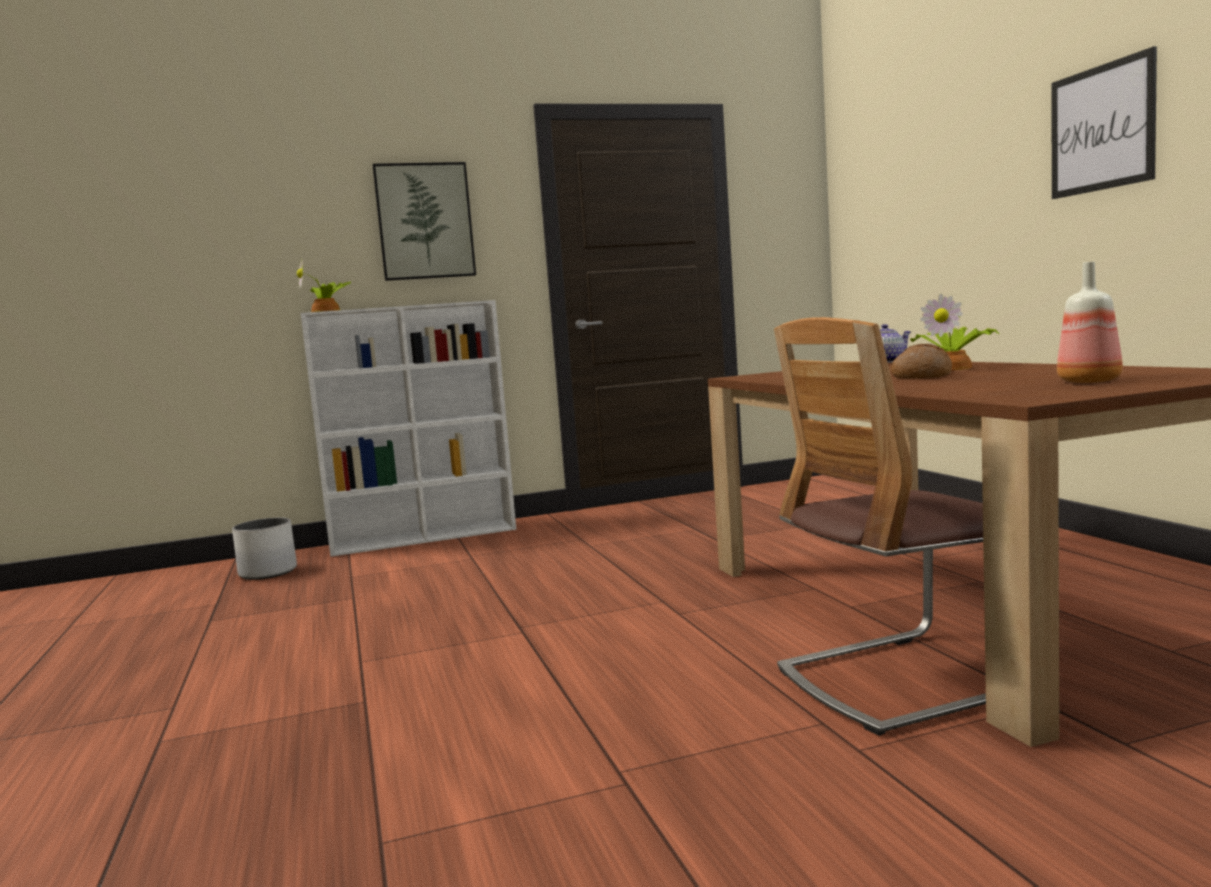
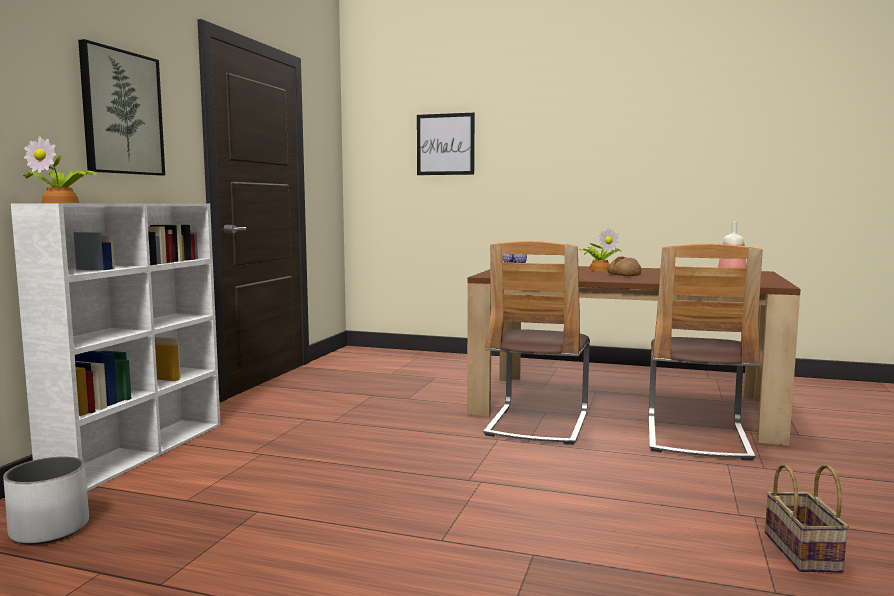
camera: 55 degrees left, 0 degrees up
picture [1051,46,1157,199] -> picture moved to [417,113,475,175]
none -> chair [483,241,590,445]
none -> basket [765,464,849,573]

